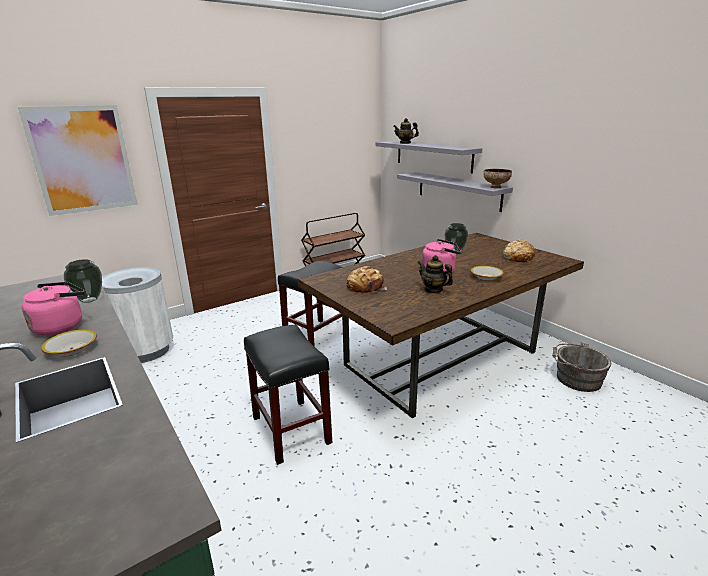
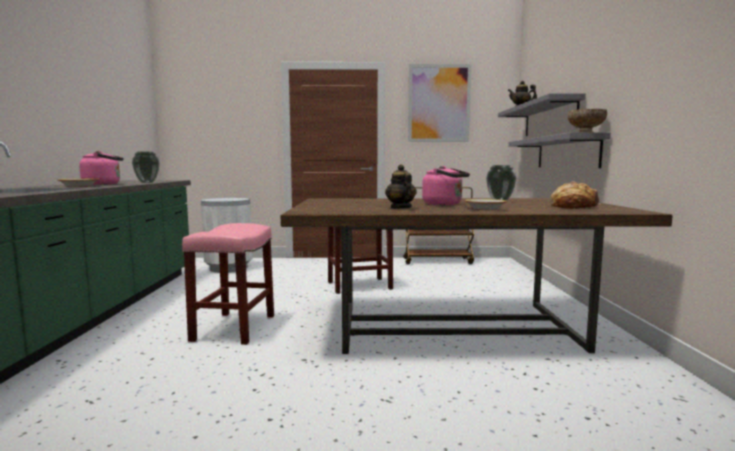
camera: 35 degrees right, 15 degrees down
picture [18,105,138,216] -> picture moved to [408,64,471,142]
black stool [244,324,332,465] -> pink stool [182,223,274,345]
bread [346,266,387,294] -> none
grey bucket [552,342,611,392] -> none

